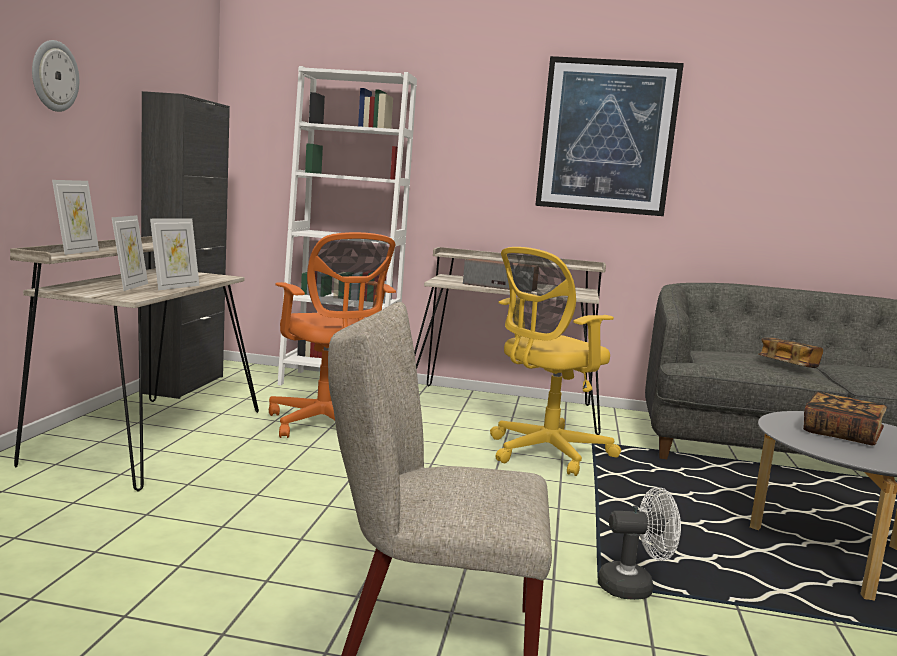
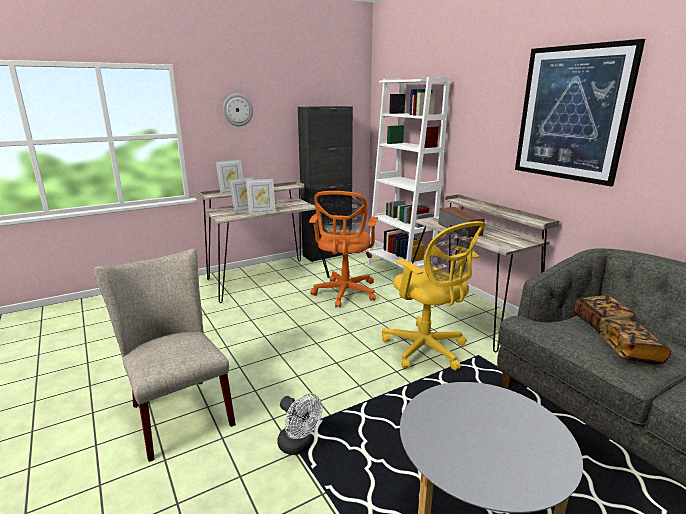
camera: 50 degrees right, 10 degrees up
yellow office chair [490,247,621,476] -> yellow office chair turned 135 degrees counterclockwise [382,221,486,371]
book [803,392,887,445] -> book moved to [574,295,636,333]

